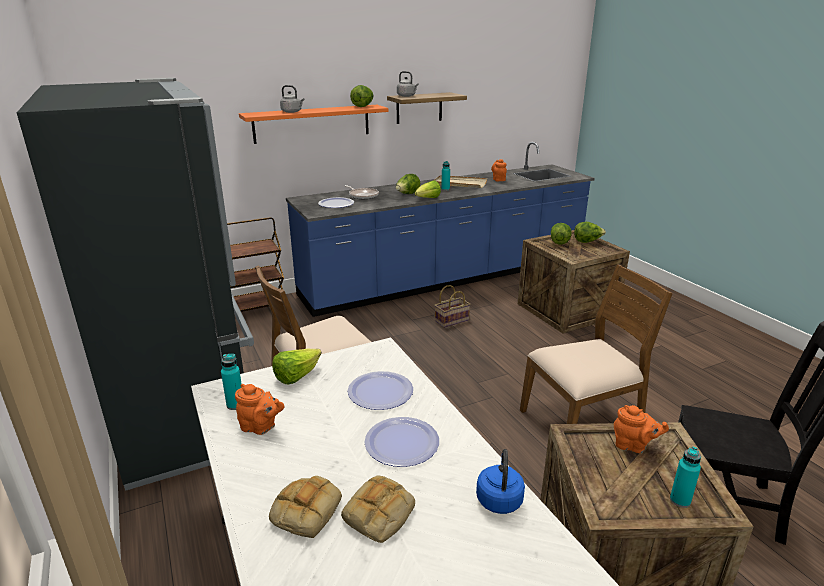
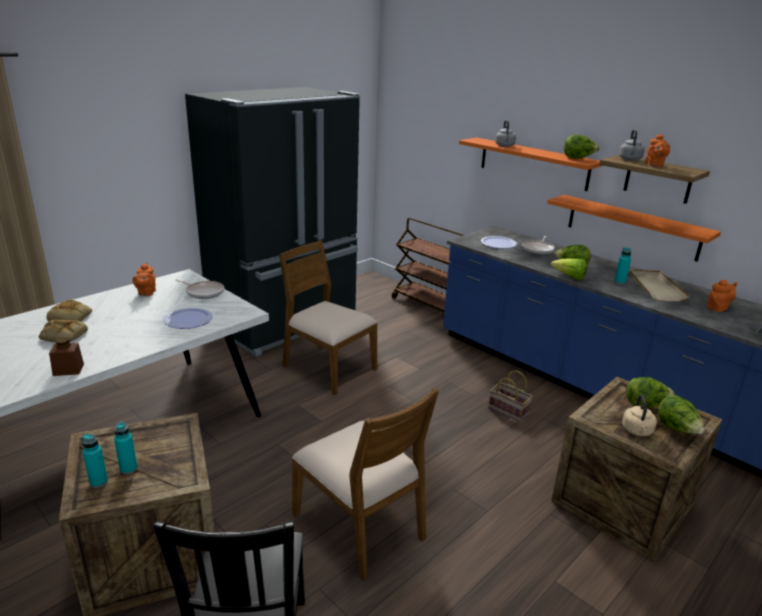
camera: 70 degrees right, 0 degrees up
turquoise bottle [221,354,242,410] -> turquoise bottle moved to [114,422,137,474]
lettuce [272,349,322,384] -> frying pan [175,279,224,299]
plate [364,417,439,467] -> none
blue kettle [476,449,525,514] -> brown jar [49,337,84,376]
orange teapot [614,405,669,453] -> orange teapot moved to [645,134,670,167]
none -> orange shelf [547,195,721,262]
none -> beige kettle [622,395,657,436]

